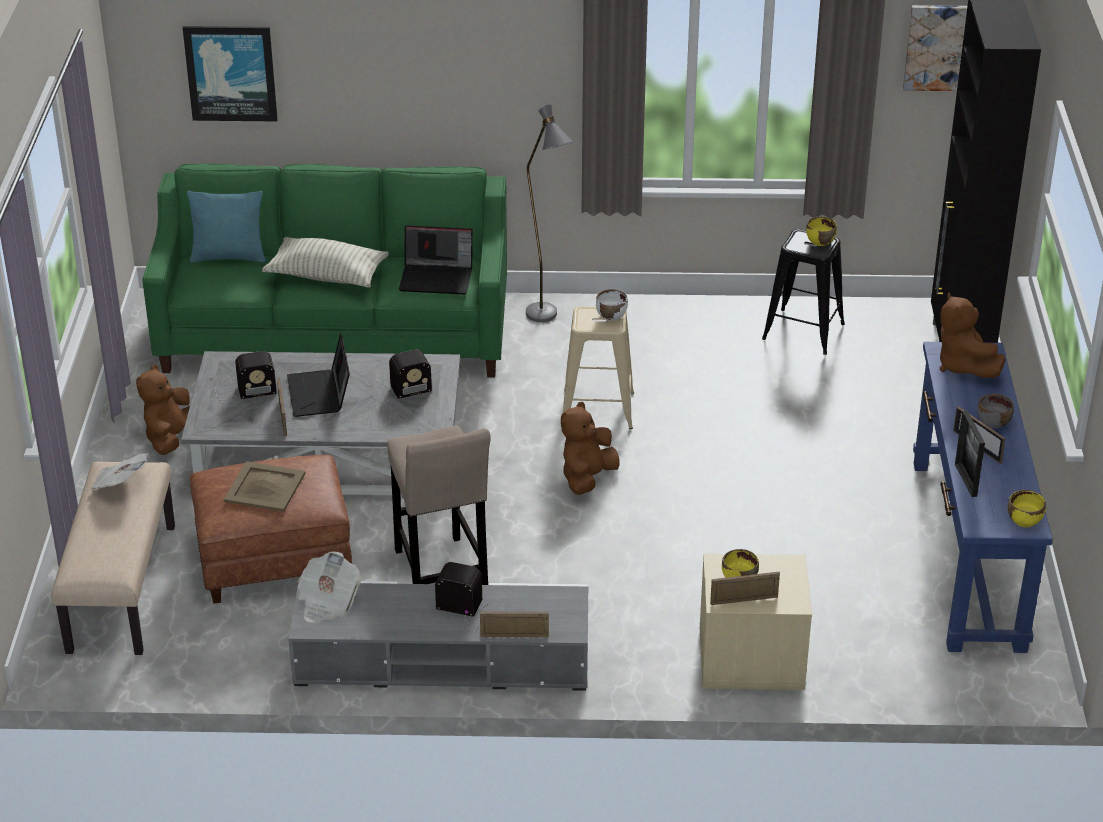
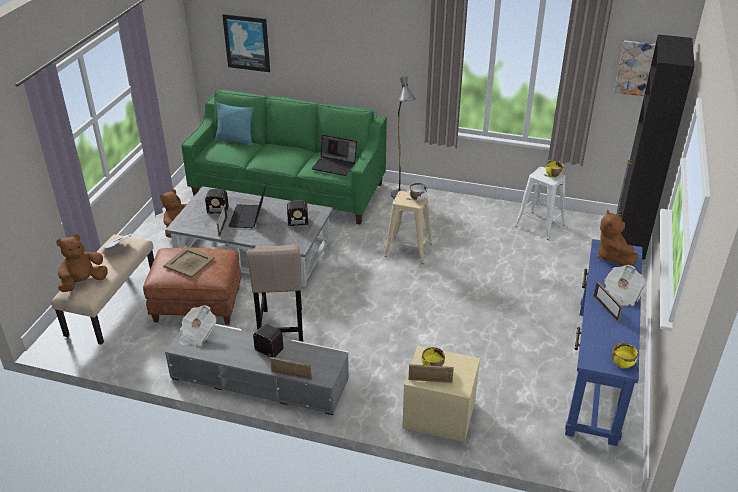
camera: 15 degrees right, 0 degrees up
pillow [262,237,389,288] -> none
brown plush toy [561,402,620,495] -> brown plush toy moved to [56,234,108,292]
black stool [762,229,845,355] -> white stool [515,167,565,240]
picture frame [955,411,985,497] -> none
grey bowl [978,394,1014,428] -> newspaper [604,265,646,306]

